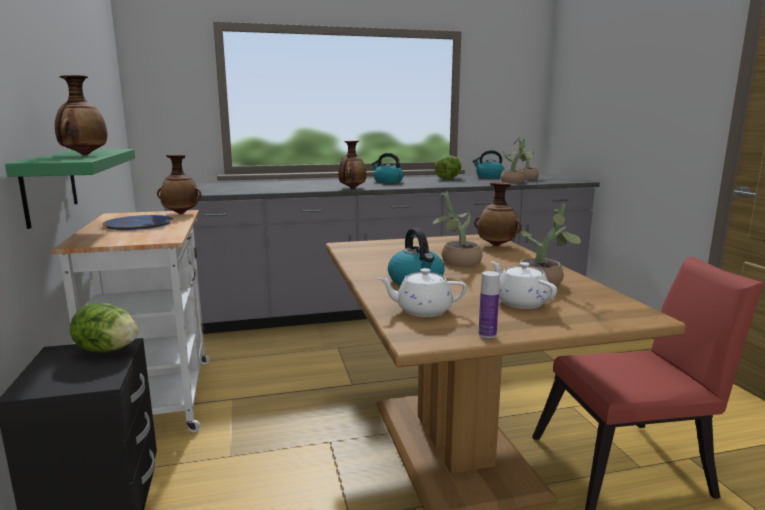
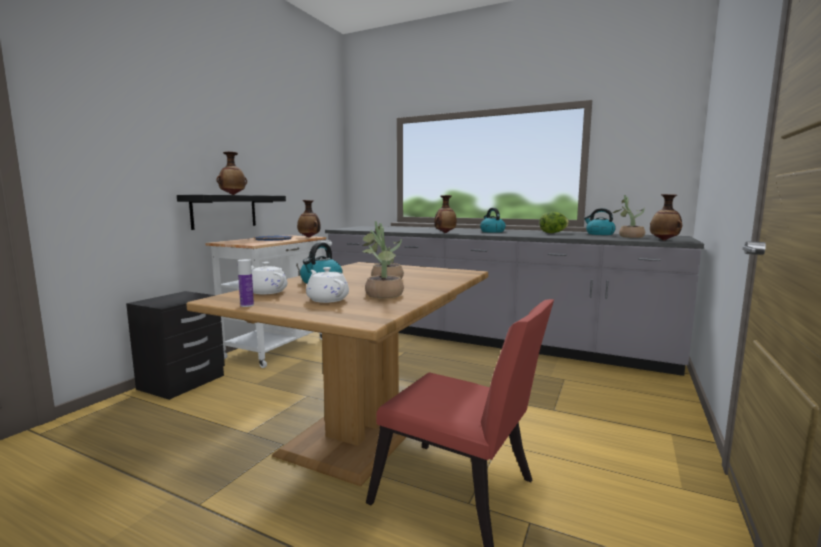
camera: 40 degrees right, 5 degrees down
green shelf [5,149,135,229] -> black shelf [177,195,286,230]
lettuce [70,303,138,353] -> none
vase [474,182,522,247] -> vase moved to [650,194,682,241]
white teapot [491,261,557,309] -> white teapot turned 45 degrees counterclockwise [306,267,349,303]
potted plant [501,139,533,183] -> none

